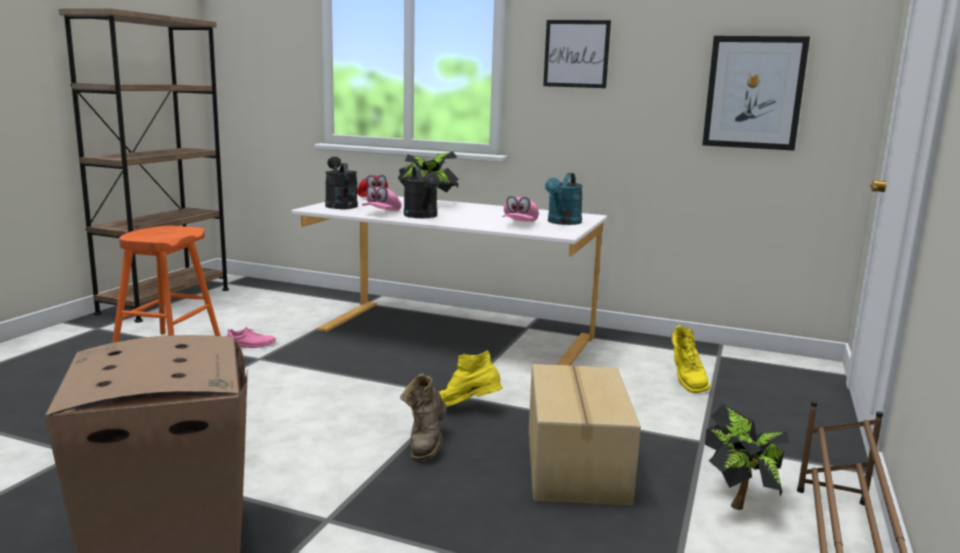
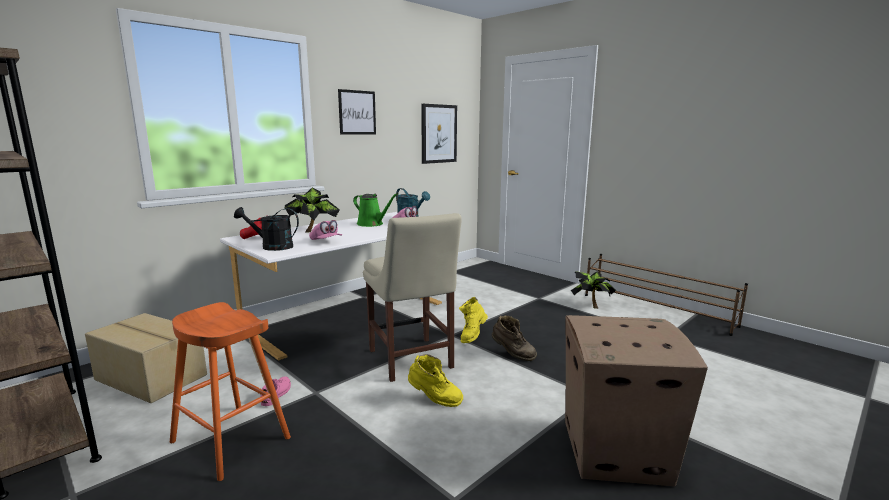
camera: 65 degrees left, 0 degrees up
black watering can [404,167,440,218] -> none
cardboard box [529,364,641,506] -> cardboard box moved to [85,313,207,403]
yellow boot [671,325,710,393] -> yellow boot moved to [408,354,463,407]
none -> green watering can [353,193,398,227]
none -> beige chair [363,213,462,382]

